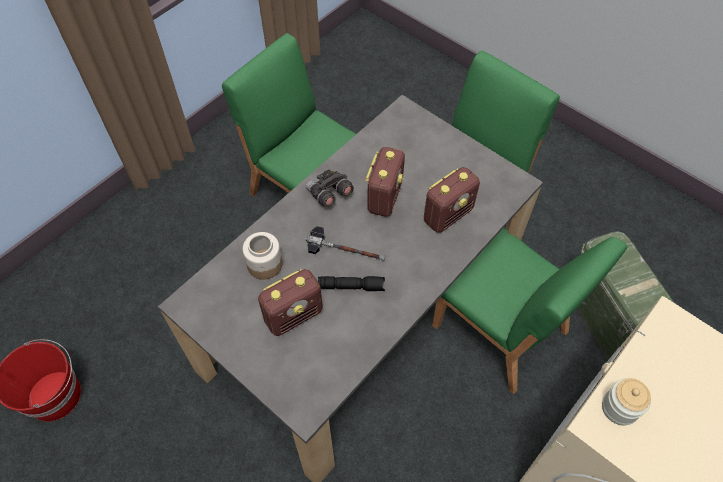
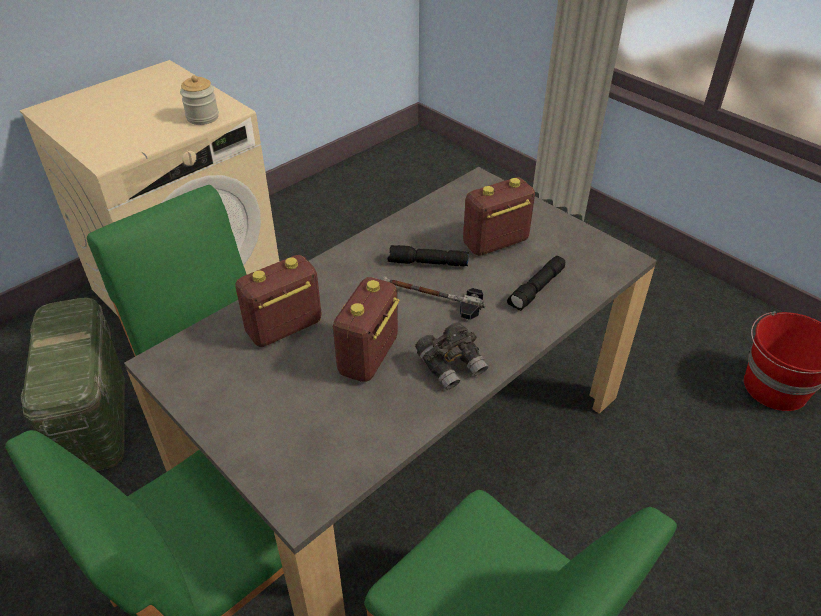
camera: 175 degrees left, 15 degrees down
jar [243,232,283,280] -> black flashlight [507,256,565,311]

